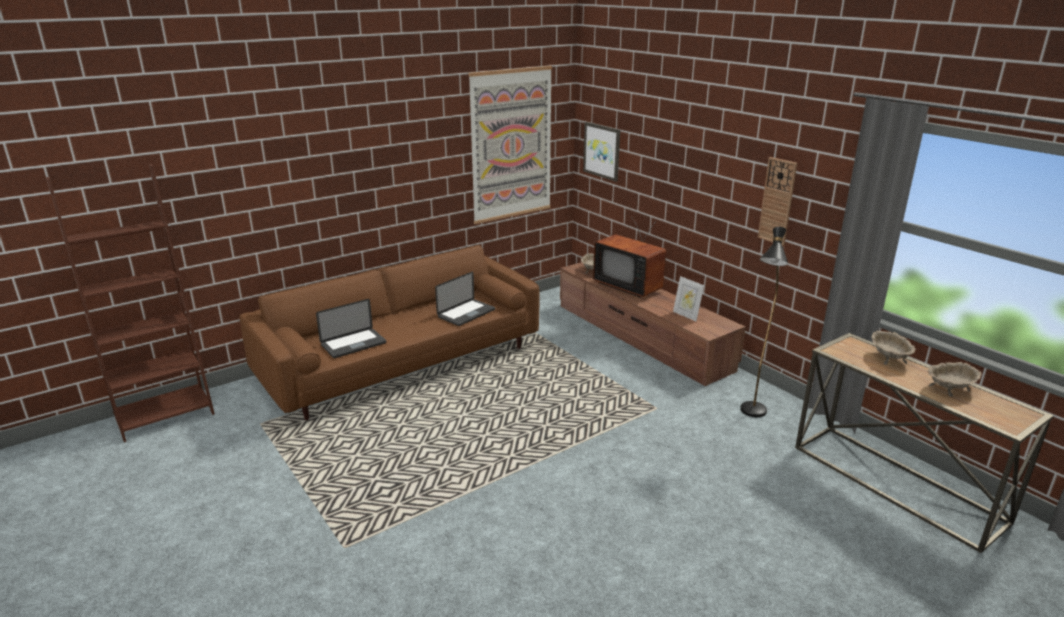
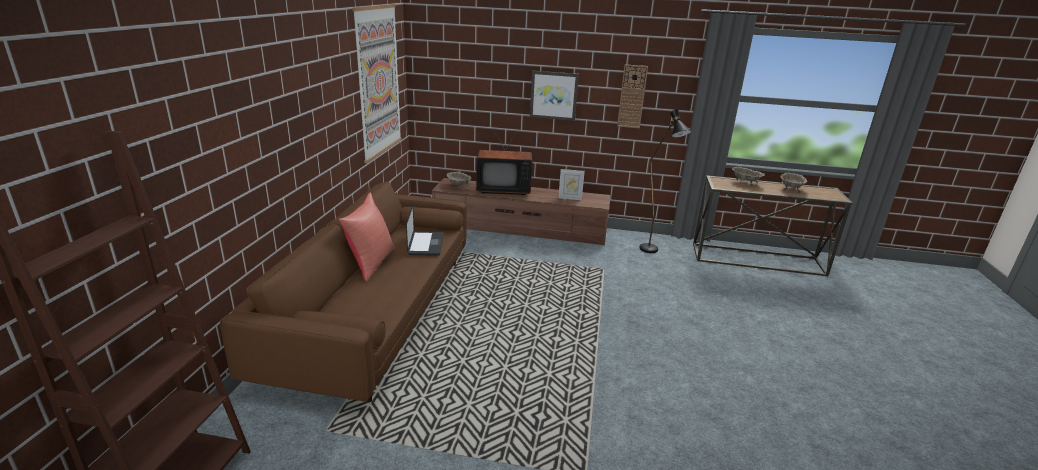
camera: 45 degrees left, 0 degrees up
laptop [316,299,386,358] -> none
picture [583,122,620,182] -> picture moved to [530,71,579,121]
none -> red pillow [339,193,395,282]

